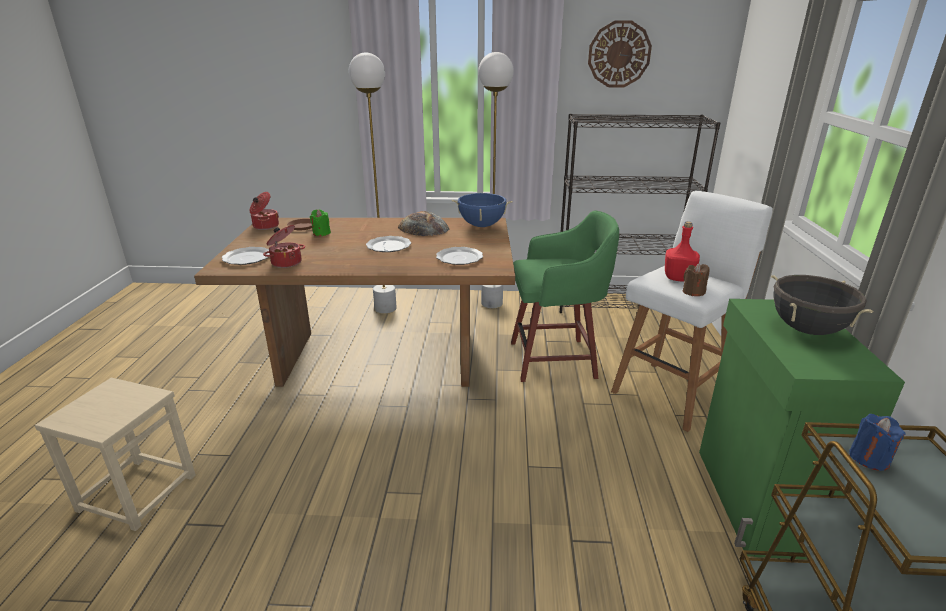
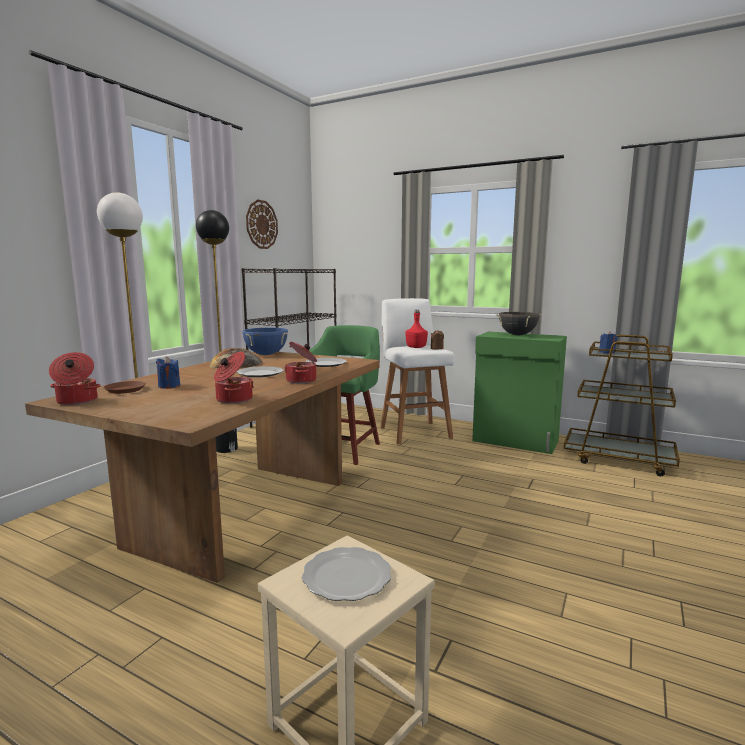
camera: 65 degrees left, 15 degrees down
plate [222,247,270,265] -> plate moved to [302,547,391,601]
green candle [310,209,331,236] -> blue candle [156,357,180,389]
white floor lamp [478,52,514,309] -> black floor lamp [196,210,238,453]
none -> cooking pot [284,342,317,384]

